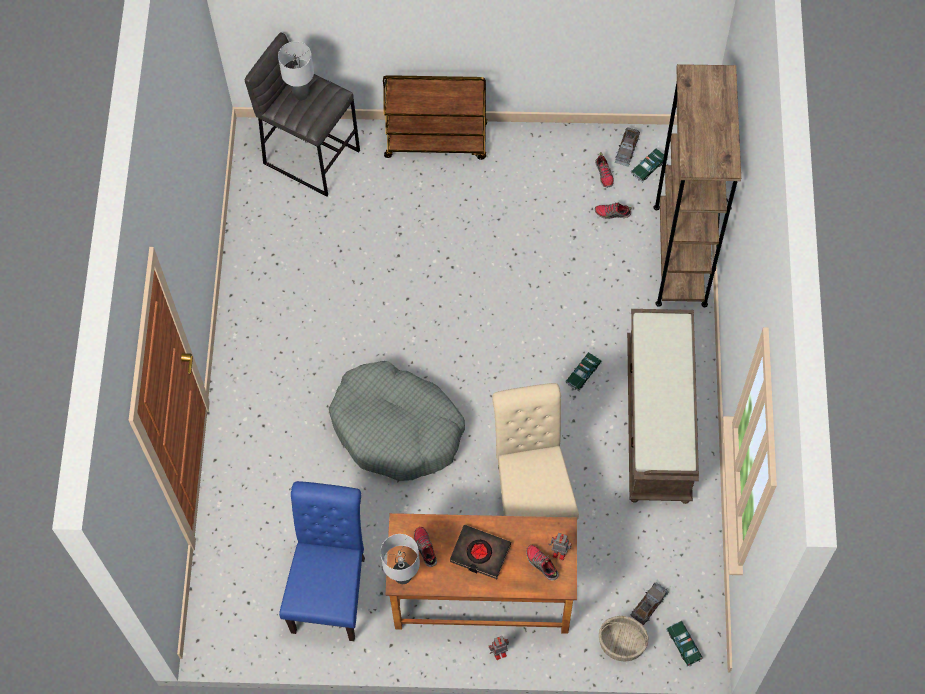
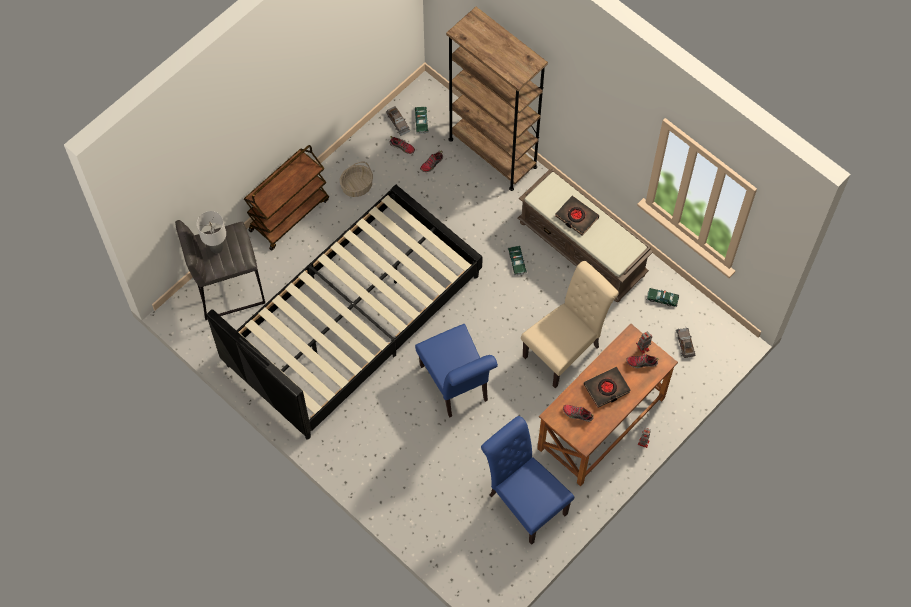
camera: 50 degrees left, 0 degrees up
grey dog bed [329,361,465,481] -> blue chair [415,324,498,418]
grey table lamp [380,534,420,584] -> none
beige chair [492,383,579,520] -> beige chair turned 105 degrees clockwise [521,261,619,388]
basket [599,616,648,662] -> basket moved to [340,161,373,197]
toy car [666,621,703,667] -> toy car moved to [647,288,679,307]
none -> black bed [206,185,483,439]
none -> black book [555,196,599,236]

